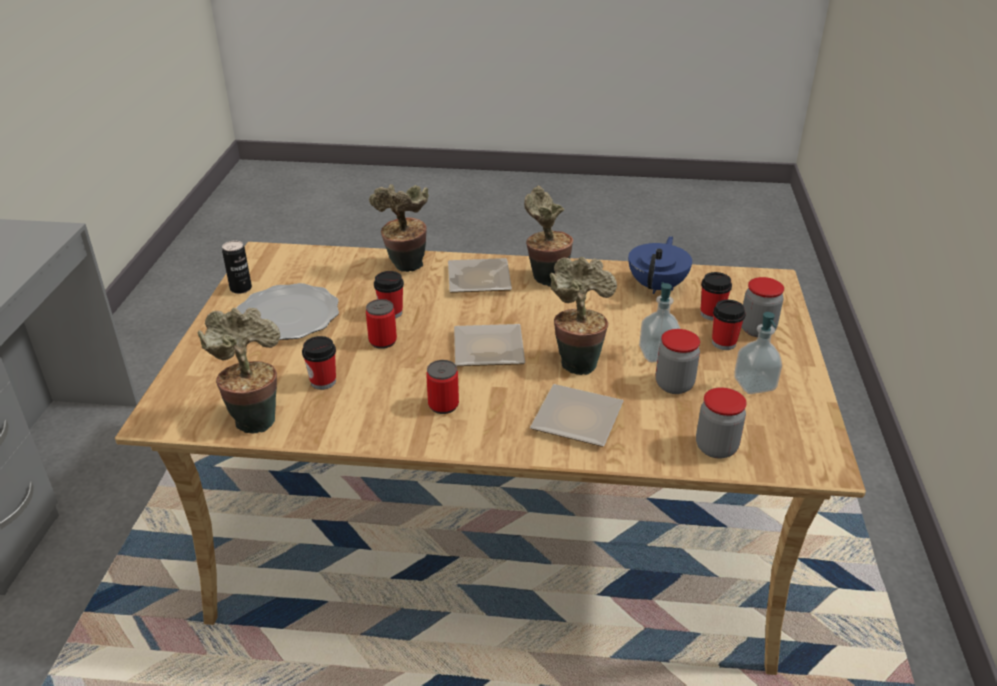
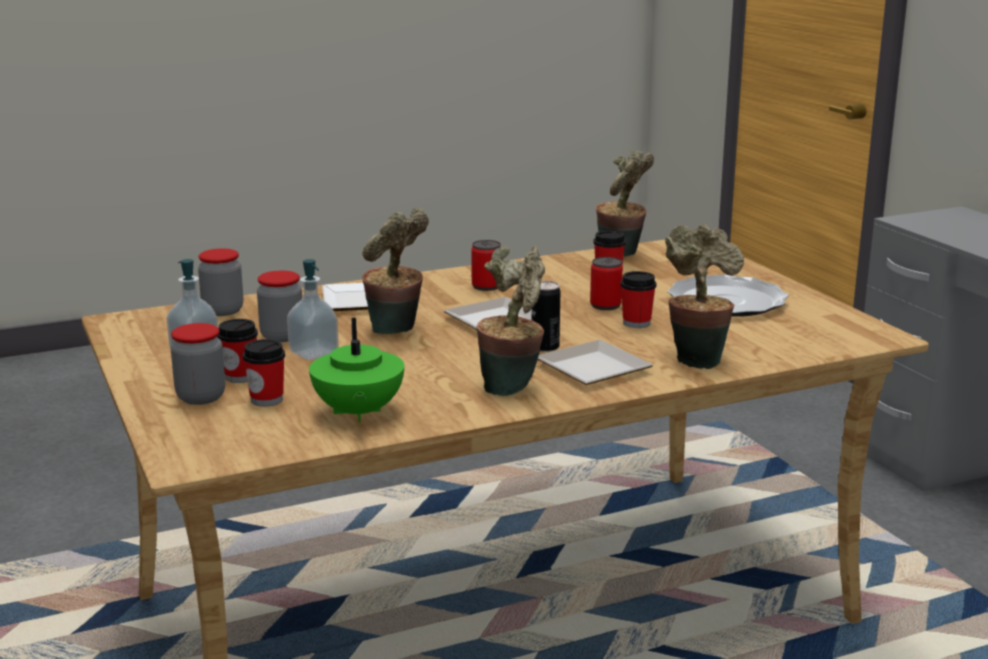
camera: 150 degrees right, 15 degrees down
can [222,241,252,294] -> can moved to [531,281,560,352]
blue teapot [628,236,692,294] -> green teapot [309,318,404,423]

